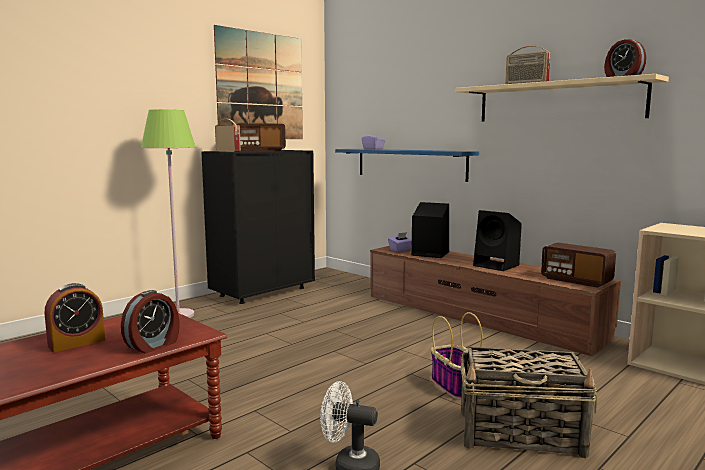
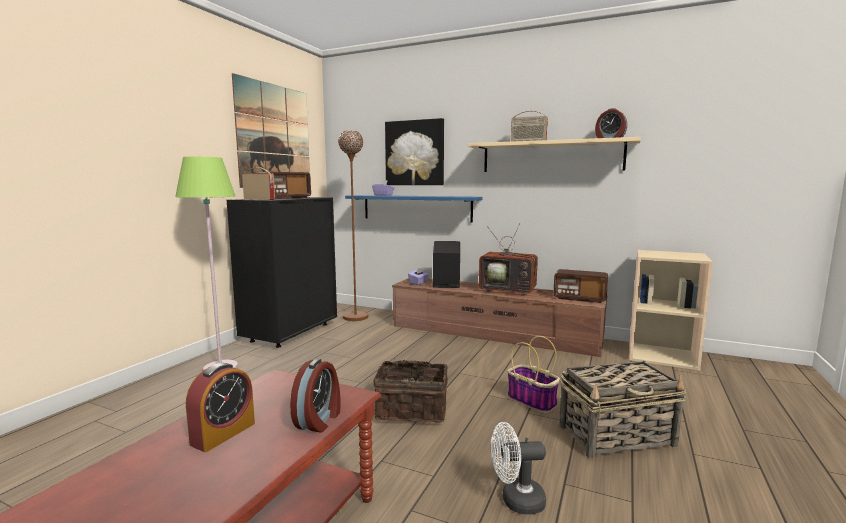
camera: 20 degrees left, 0 degrees up
black speaker [473,210,522,271] -> television [479,222,546,296]
none -> brown floor lamp [339,131,368,321]
none -> basket [373,358,448,423]
none -> picture [385,118,444,185]

